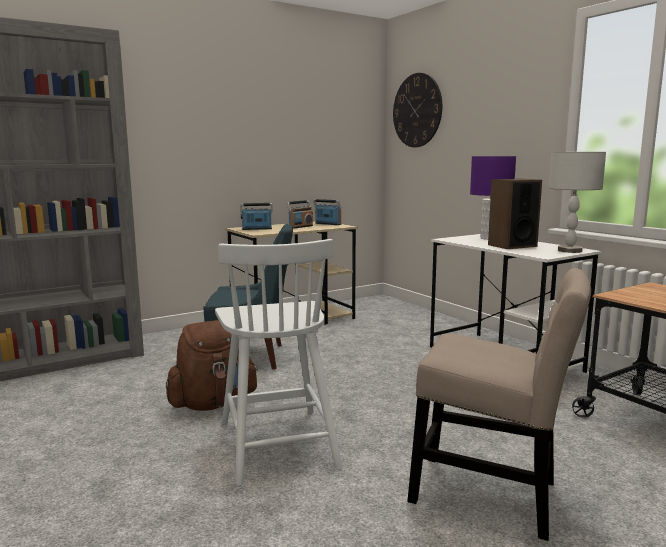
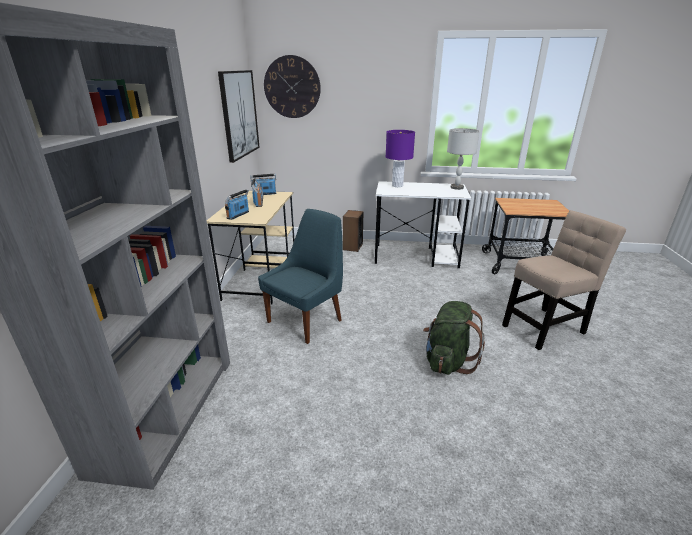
camera: 50 degrees left, 15 degrees up
brown backpack [166,320,258,411] -> none
white chair [215,239,343,486] -> green backpack [423,301,485,375]
speaker [488,179,542,249] -> speaker moved to [343,210,363,252]
none -> picture [218,70,260,163]

